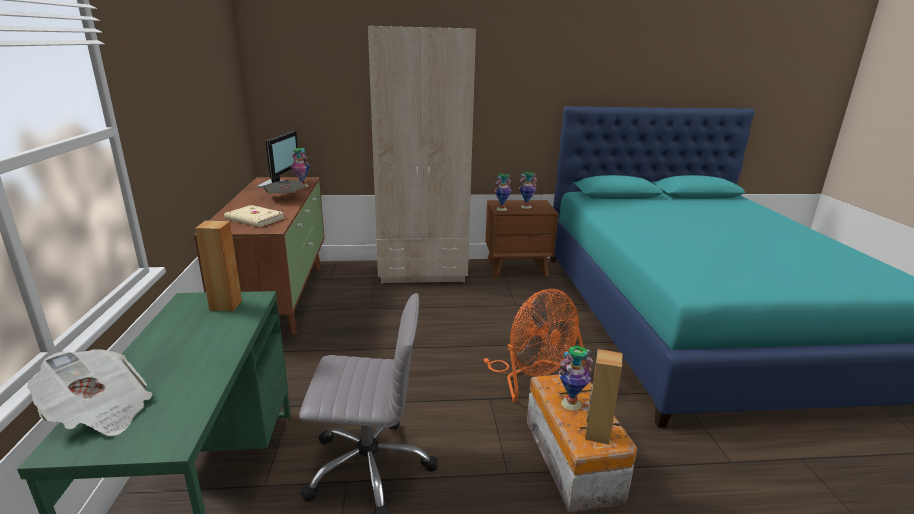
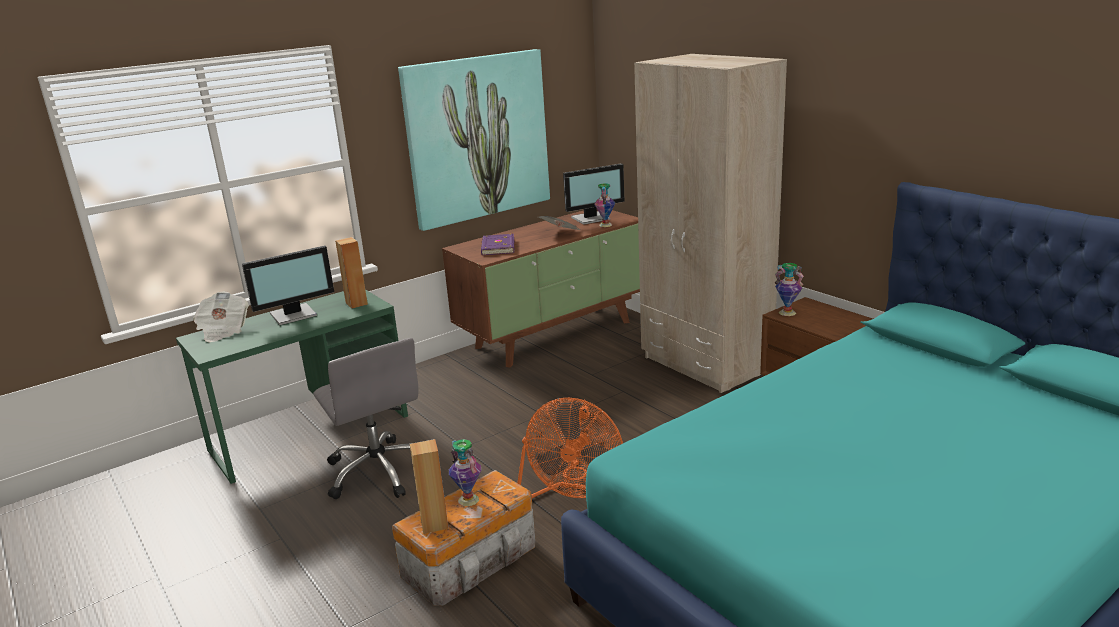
camera: 60 degrees right, 0 degrees up
beige book [224,205,285,227] -> purple book [481,234,515,255]
vase [519,172,537,209] -> none
none -> monitor [242,245,334,325]
none -> picture [398,49,550,231]

